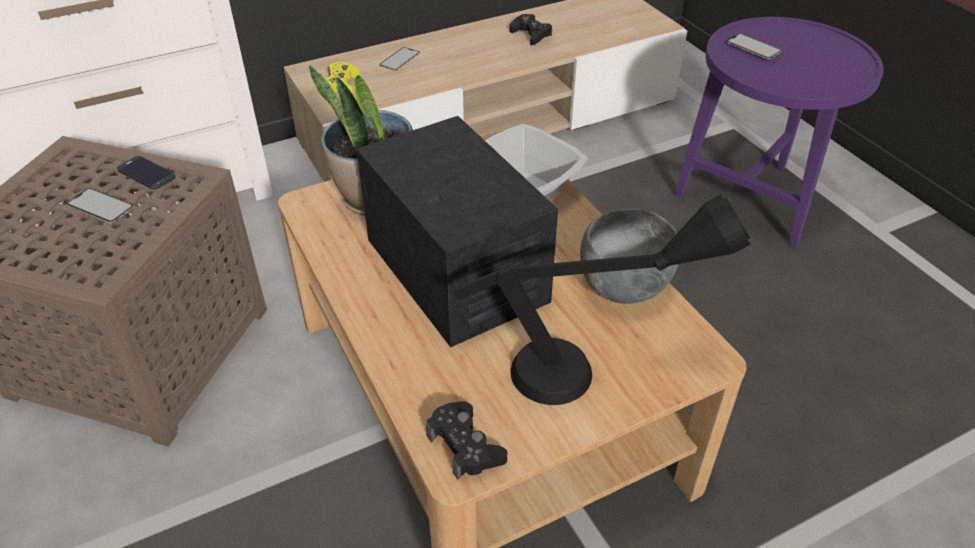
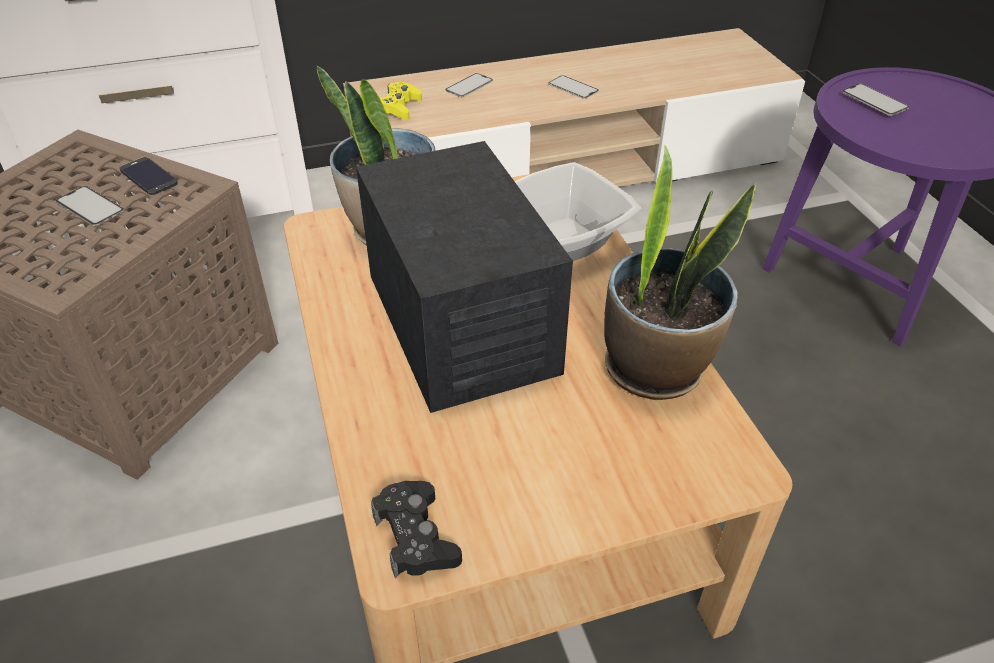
camera: 10 degrees right, 0 degrees up
black table lamp [452,194,751,405] -> none
black game controller [509,14,552,45] -> none
grey bowl [580,209,678,304] -> potted plant [604,145,756,400]
none -> phone [548,75,599,99]

